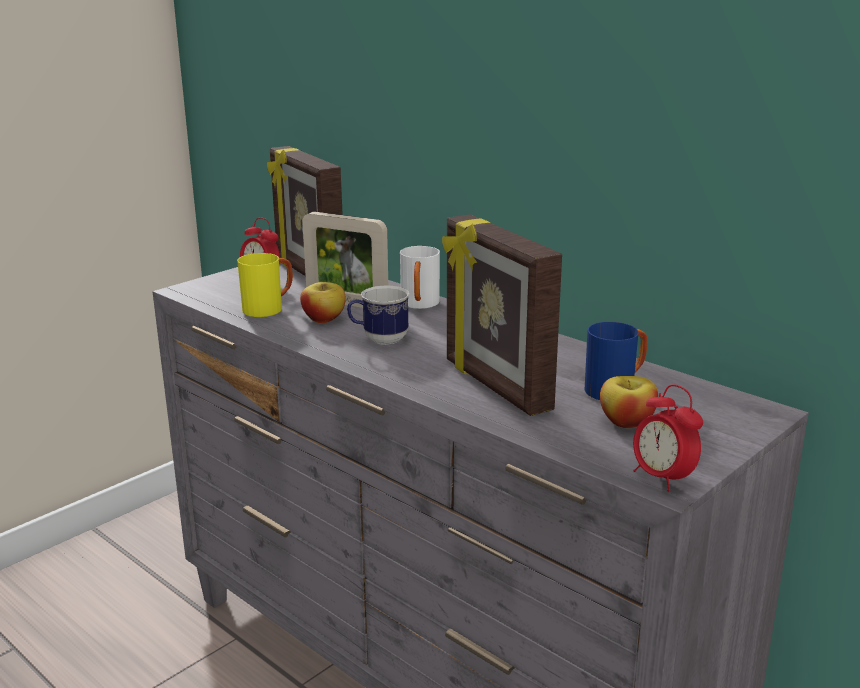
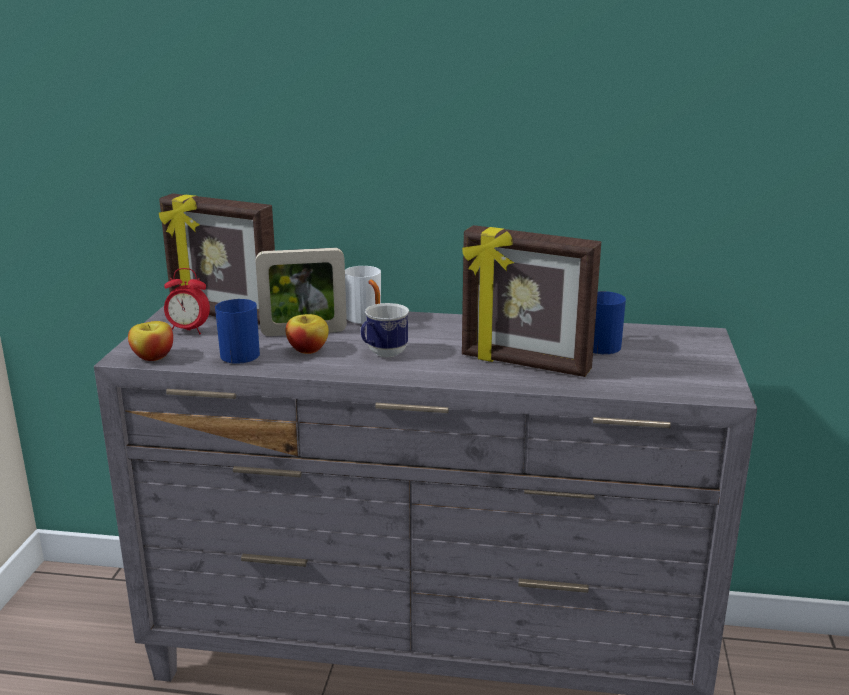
camera: 35 degrees left, 0 degrees up
yellow mug [237,253,293,317] -> blue mug [215,299,260,364]
apple [600,376,658,428] -> apple moved to [128,321,173,361]
alarm clock [633,384,703,492] -> none

